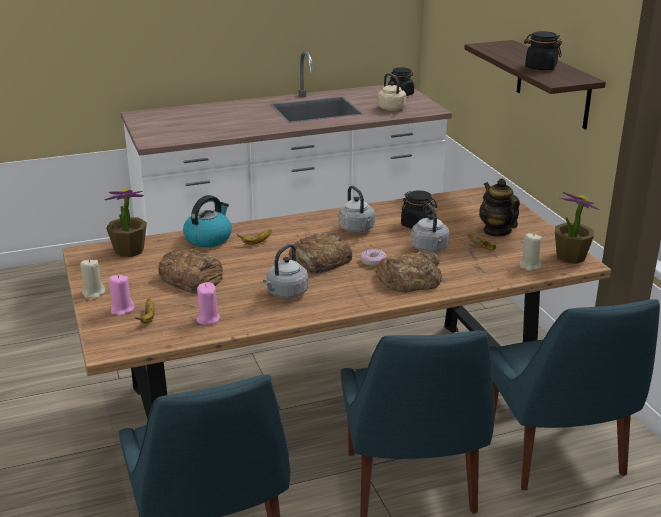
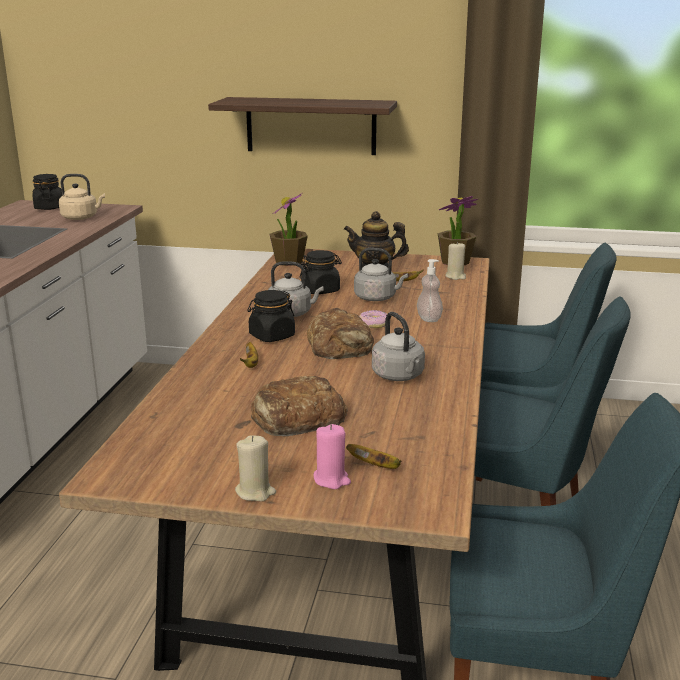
camera: 60 degrees left, 5 degrees down
potted plant [105,188,147,257] -> potted plant moved to [270,193,308,266]
kettle [183,195,232,247] -> none
pink candle [197,282,220,325] -> none
bread [375,251,442,293] -> soap dispenser [417,259,443,322]
black jar [524,31,562,70] -> black jar moved to [247,290,295,342]

